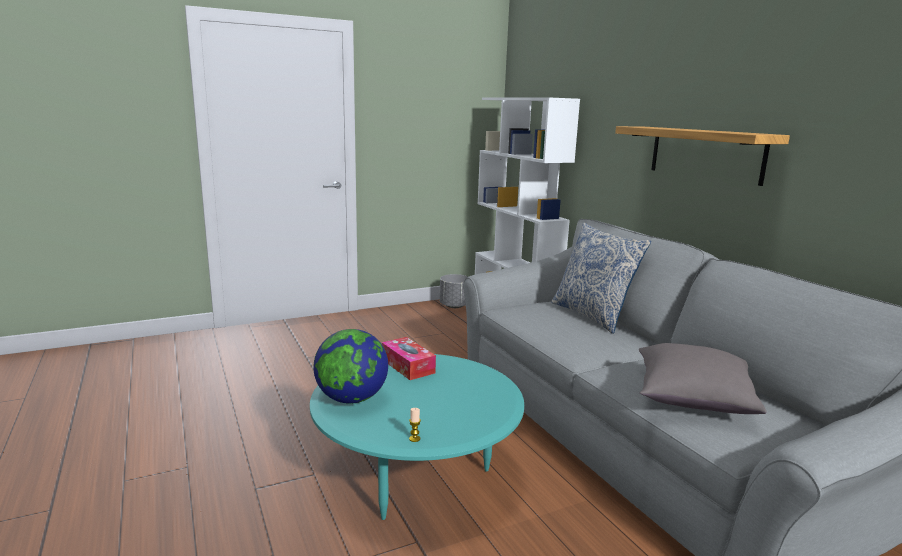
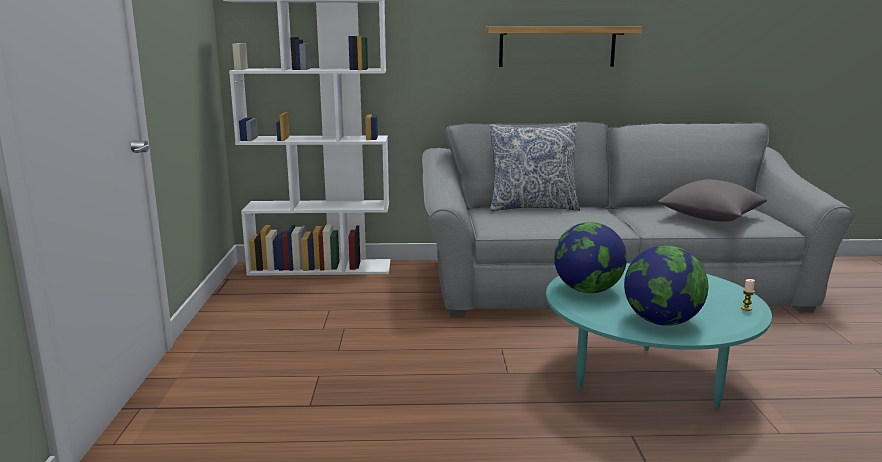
camera: 65 degrees left, 0 degrees up
tissue box [382,337,436,380] -> globe [554,222,627,293]
grey planter [440,274,468,308] -> none

